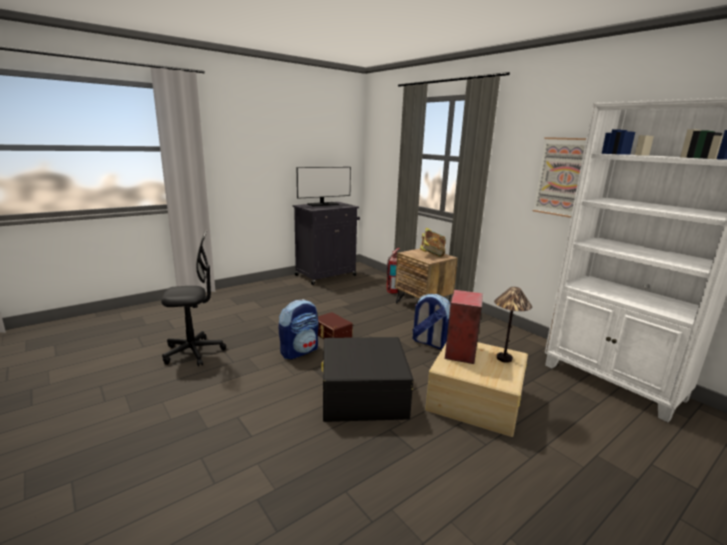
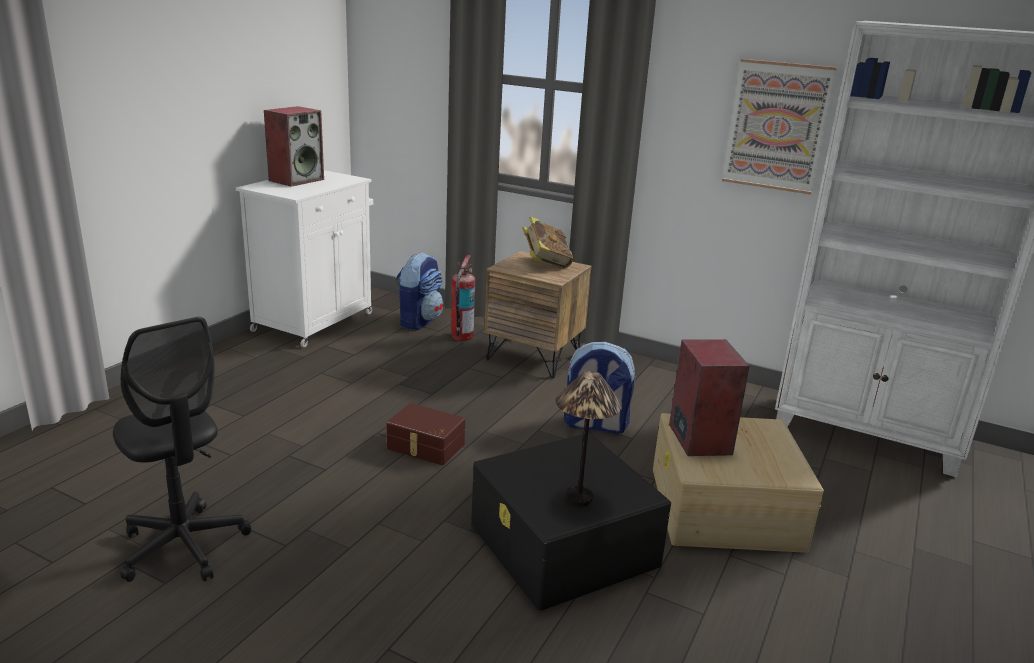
camera: 25 degrees left, 5 degrees up
black office chair [161,230,226,367] -> black office chair turned 90 degrees clockwise [113,317,251,582]
backpack [279,299,318,359] -> backpack moved to [396,253,443,330]
black cabinet [293,202,360,285] -> white cabinet [236,170,373,347]
monitor [297,167,351,207] -> speaker [264,106,324,187]
table lamp [494,287,532,363] -> table lamp moved to [556,371,622,507]

